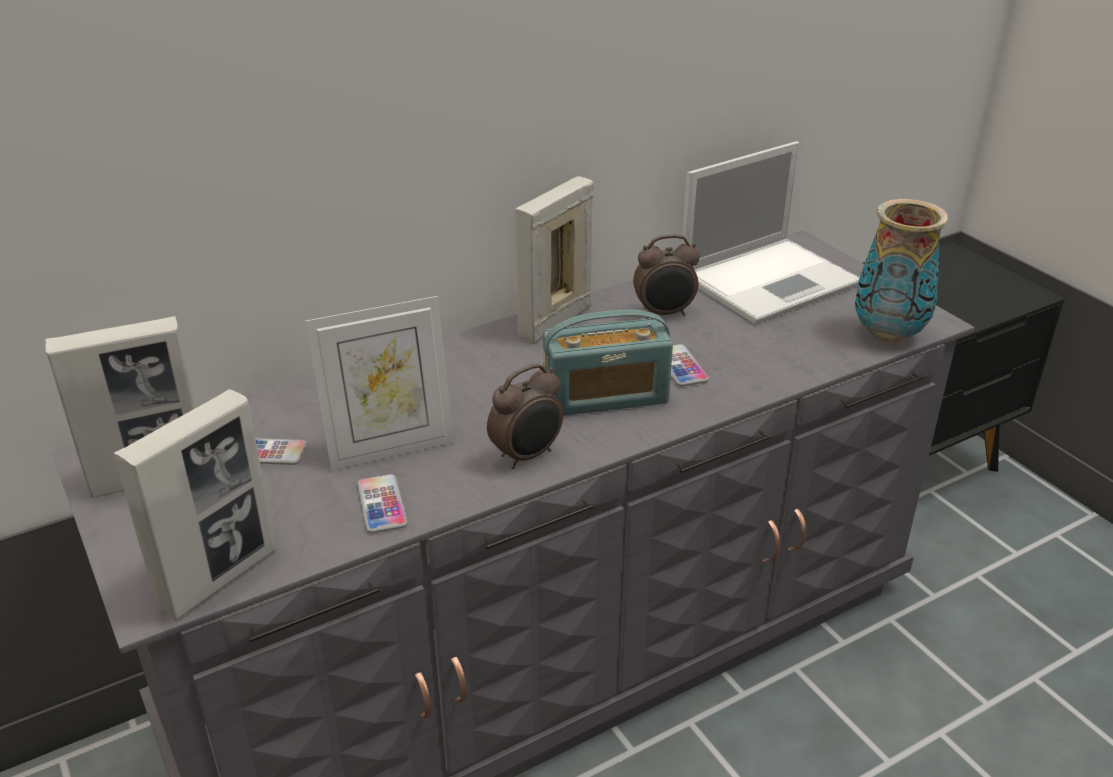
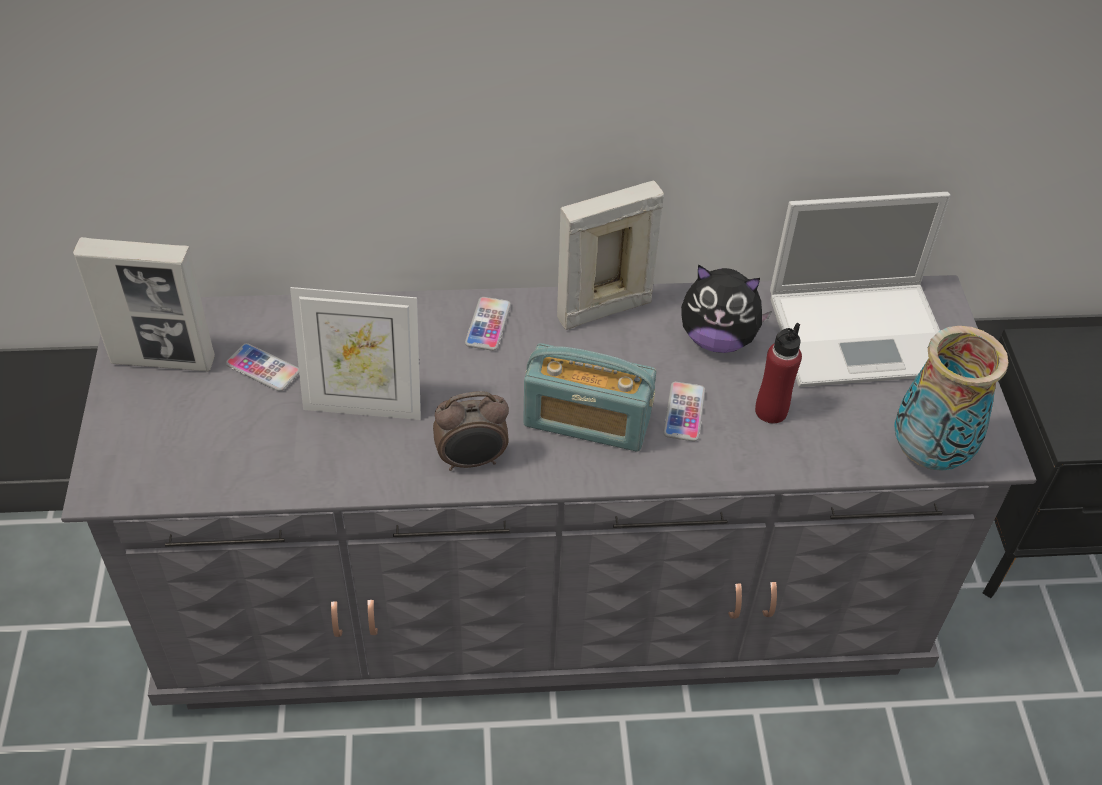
camera: 25 degrees right, 15 degrees up
picture frame [113,389,276,620] -> none
phone [357,474,408,533] -> phone moved to [465,297,511,351]
alarm clock [633,234,700,319] -> plush toy [681,264,772,353]
none -> red bottle [755,323,802,424]

